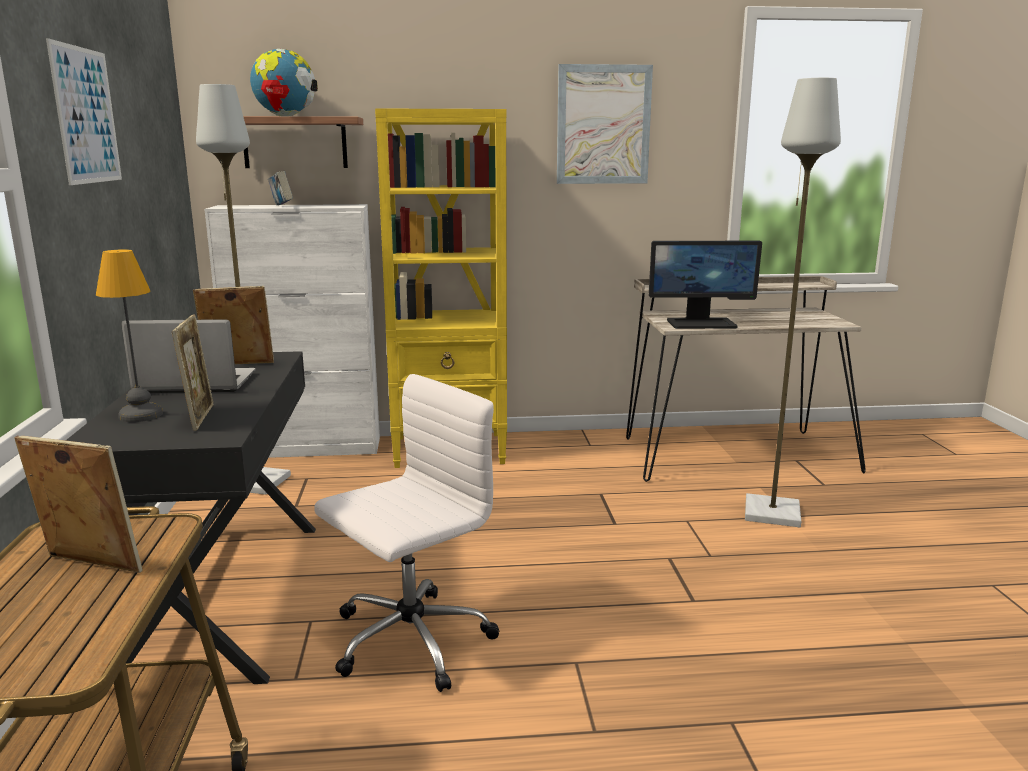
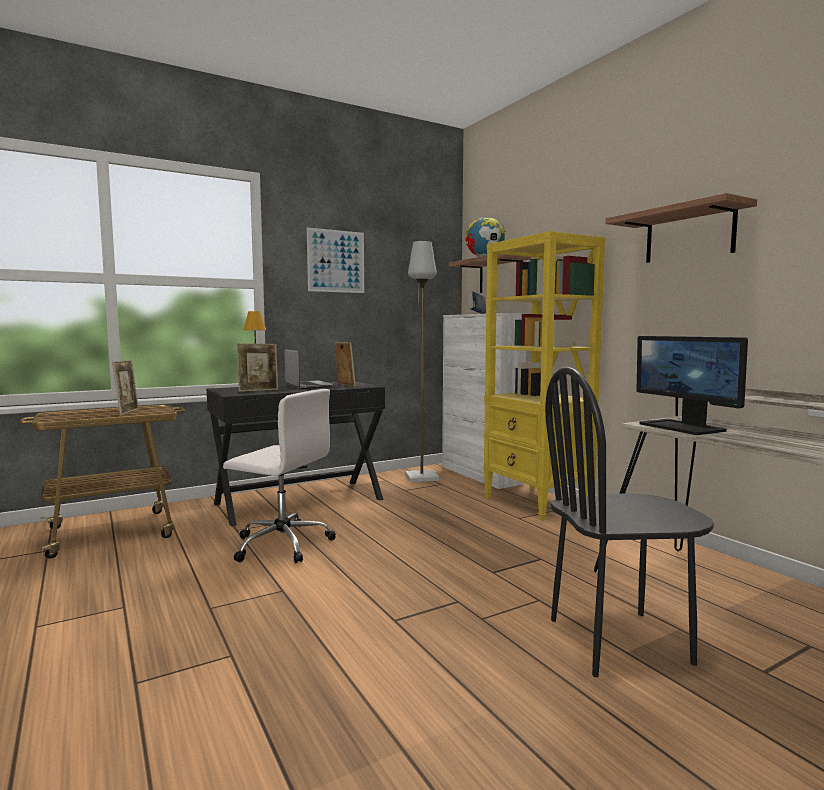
camera: 65 degrees right, 10 degrees down
picture [557,64,653,184] -> shelf [605,193,757,263]
grey floor lamp [745,78,841,527] -> black chair [545,367,714,677]

